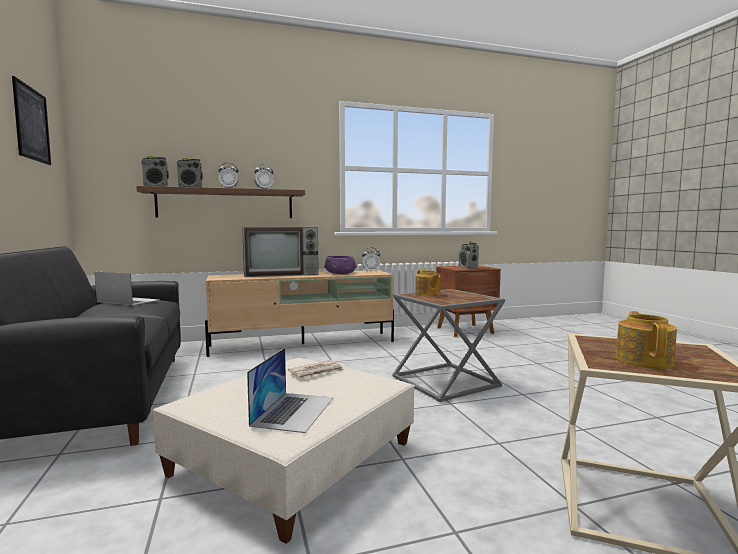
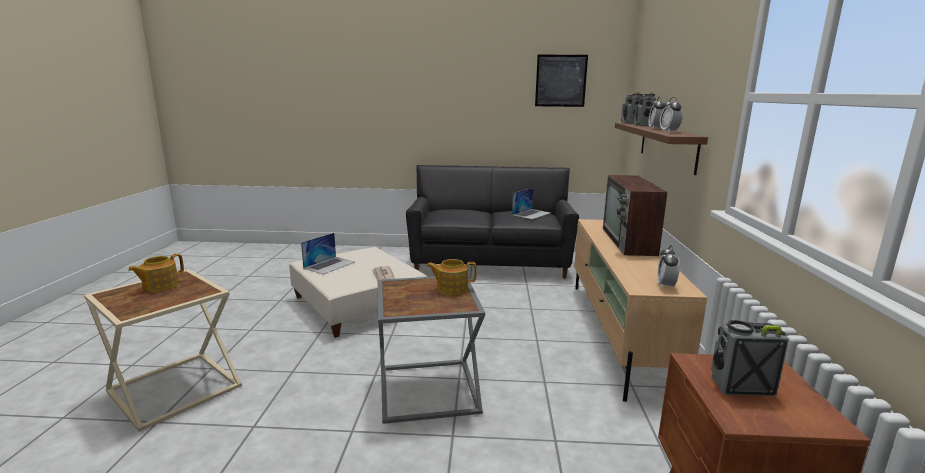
camera: 110 degrees right, 10 degrees up
laptop [247,348,333,433] -> laptop turned 90 degrees counterclockwise [301,233,355,274]
purple bowl [324,256,357,274] -> none
teapot [616,311,677,369] -> teapot turned 90 degrees clockwise [128,254,184,292]

